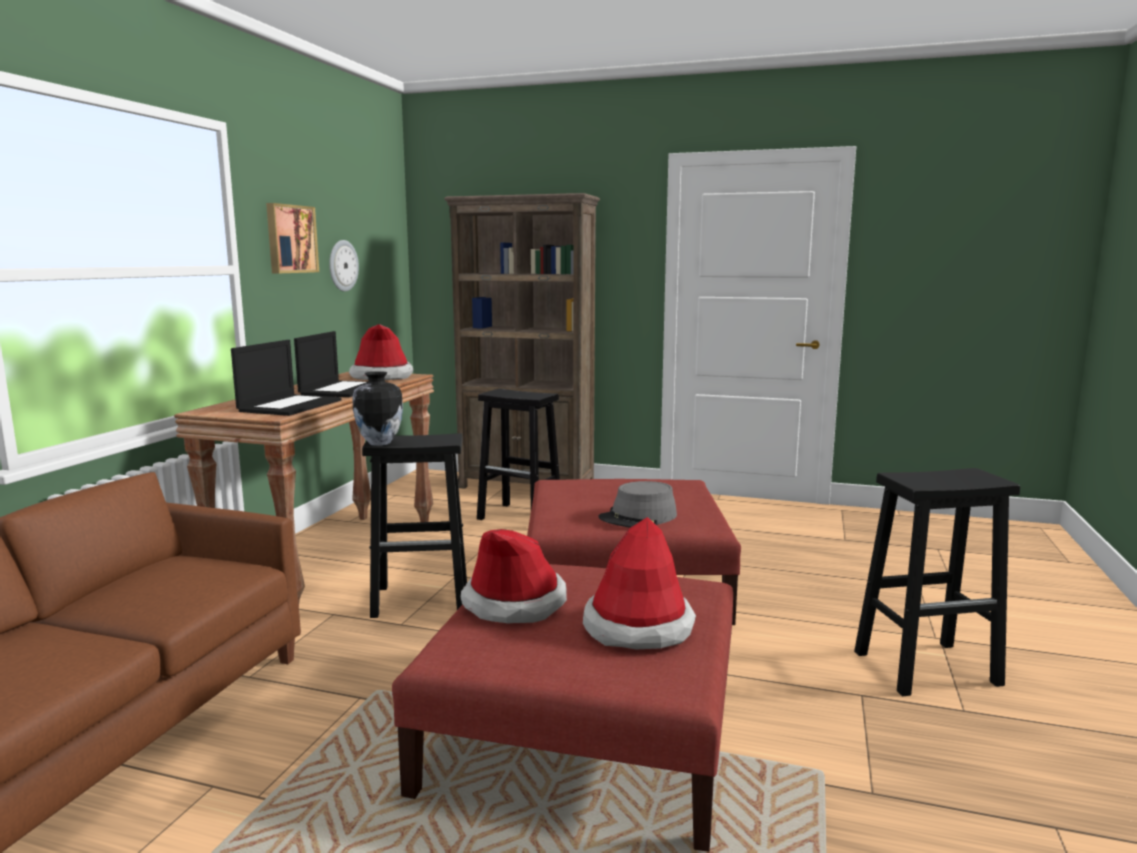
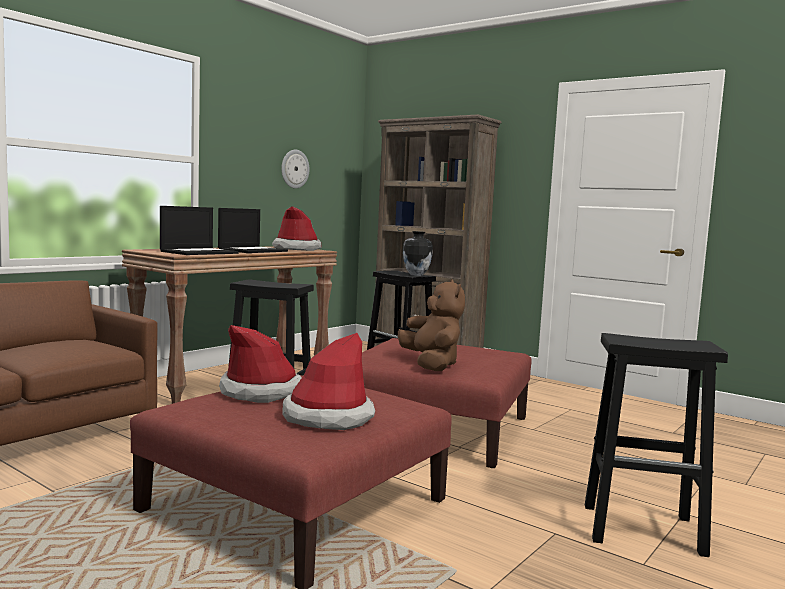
camera: 20 degrees right, 5 degrees down
picture [266,203,319,273] -> none
vase [352,371,403,446] -> vase moved to [403,231,433,276]
grey hat [598,481,677,528] -> brown plush toy [398,279,465,371]

